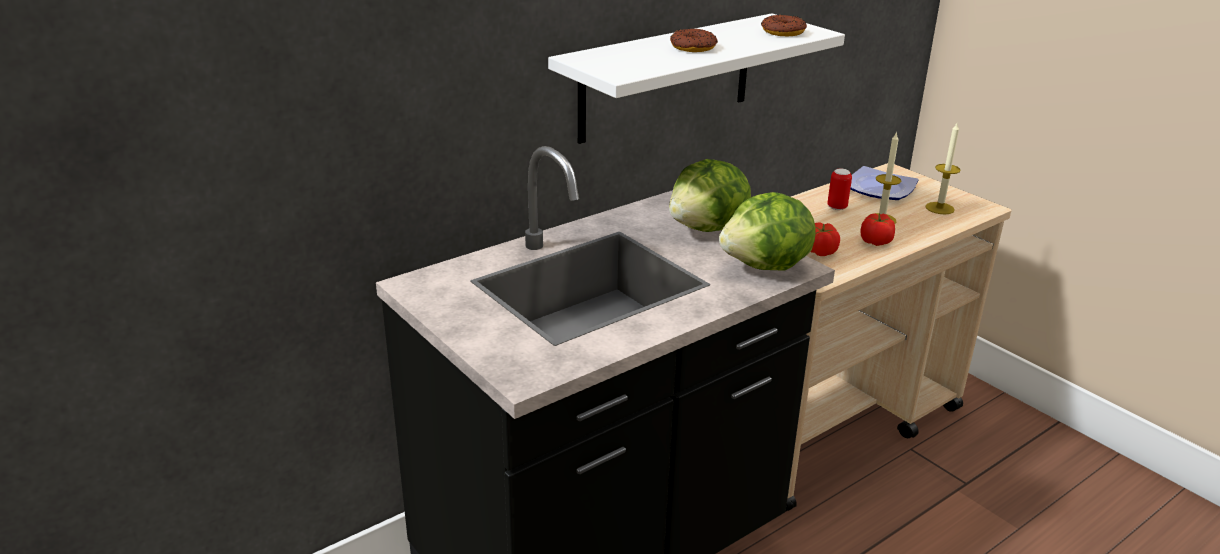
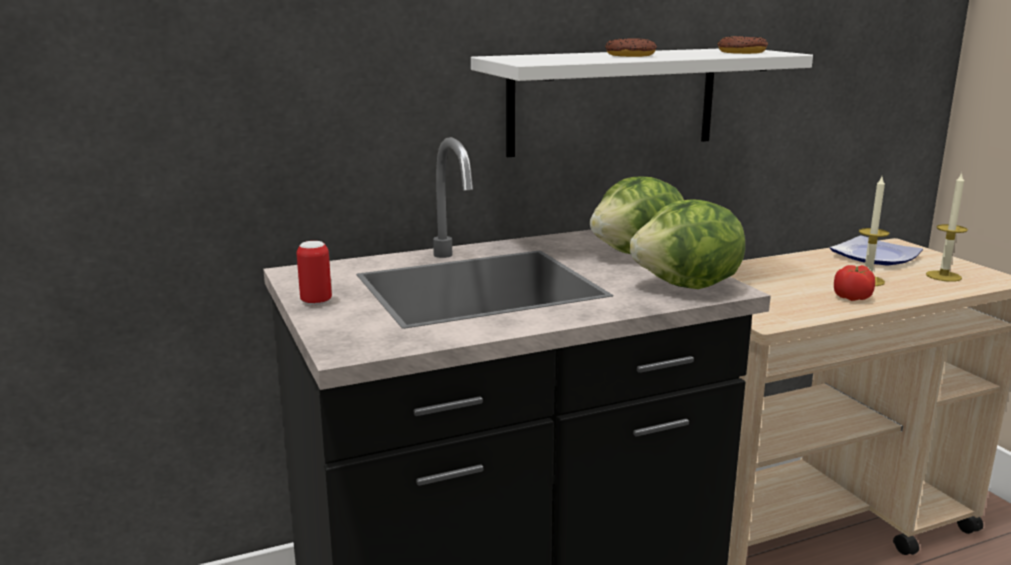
camera: 15 degrees right, 10 degrees down
tomato [810,222,840,256] -> none
can [827,168,852,210] -> can moved to [297,241,332,305]

